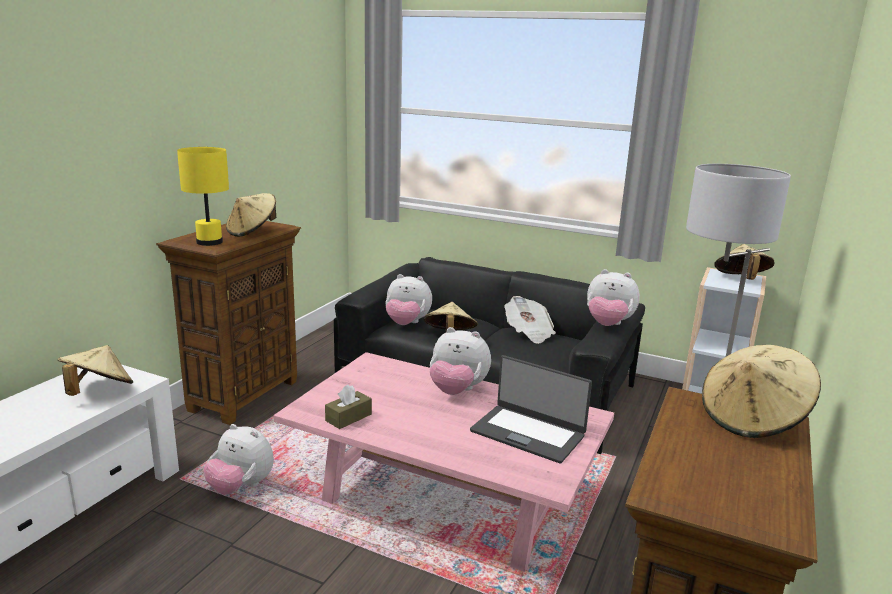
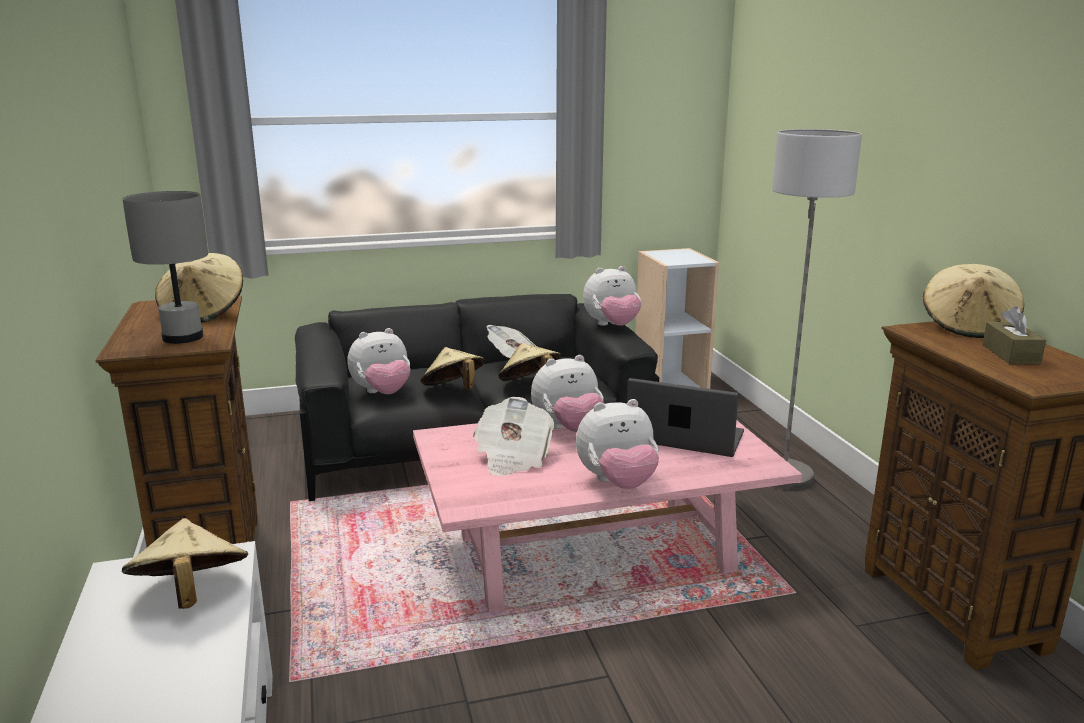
camera: 40 degrees left, 0 degrees up
yellow table lamp [177,147,229,246] -> grey table lamp [123,191,208,344]
plush toy [204,424,274,495] -> plush toy moved to [576,399,659,489]
brown tissue box [325,385,372,429] -> brown tissue box moved to [982,306,1046,365]
laptop [470,355,592,464] -> laptop turned 150 degrees counterclockwise [627,378,744,457]
beige hat [714,244,774,280] -> beige hat moved to [498,343,561,381]
none -> newspaper [473,397,555,476]

